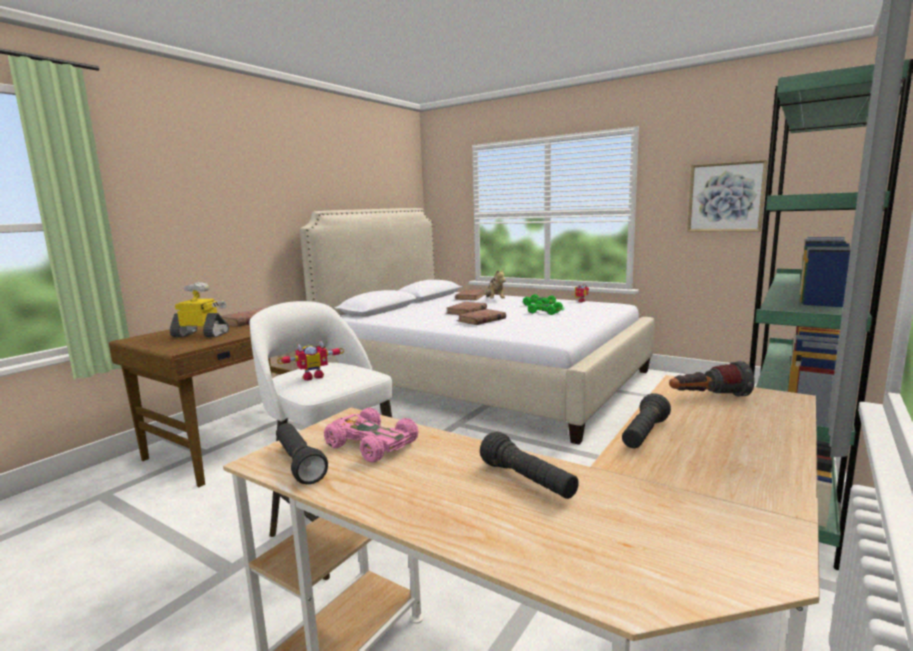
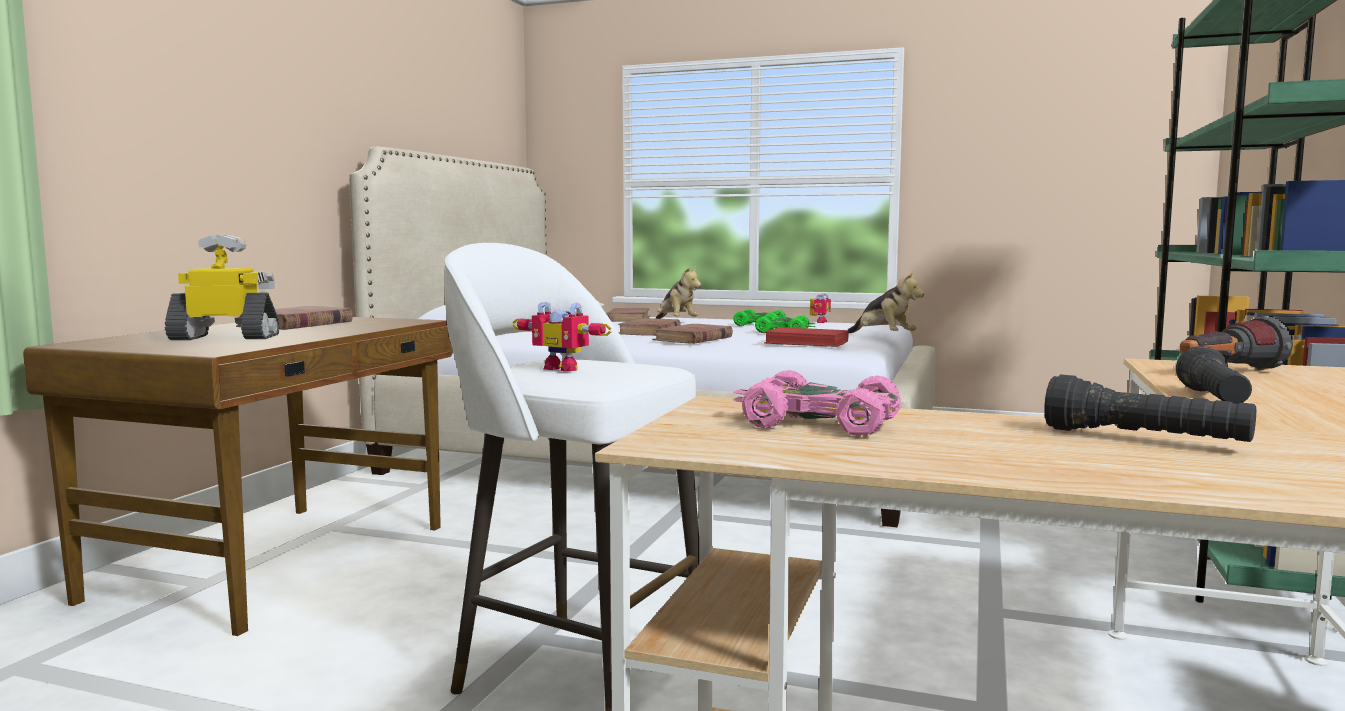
camera: 15 degrees left, 5 degrees down
black flashlight [276,423,328,484] -> none
toy robot [277,341,344,381] -> toy robot turned 75 degrees clockwise [513,301,611,372]
picture [687,160,767,232] -> none
none -> red book [764,327,848,347]
none -> plush toy [848,272,924,334]

